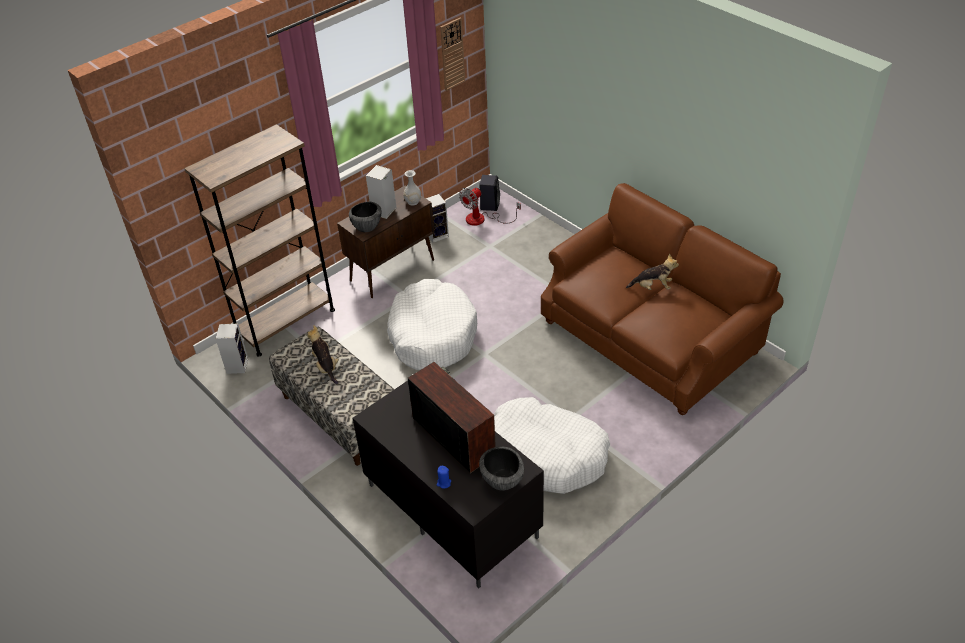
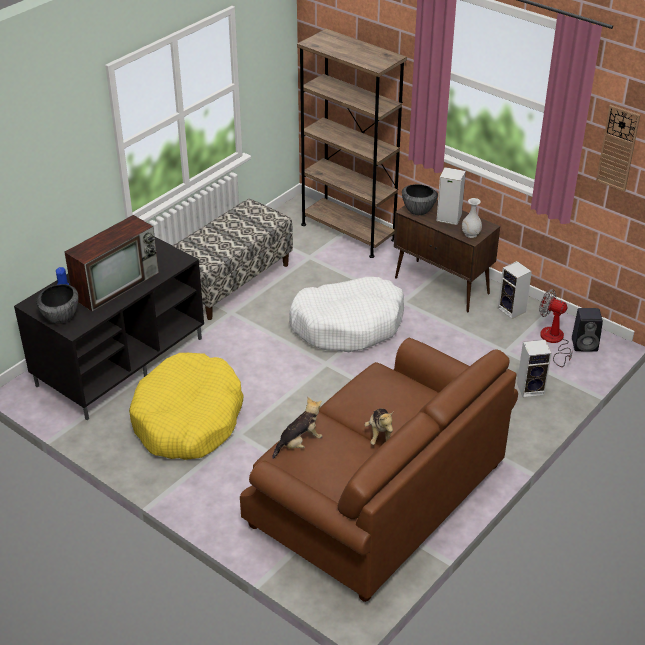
camera: 80 degrees right, 5 degrees down
speaker [216,324,248,374] -> speaker moved to [517,340,552,398]
plush toy [307,325,339,384] -> plush toy moved to [272,397,322,459]
white dog bed [494,397,610,494] -> yellow dog bed [129,353,244,460]

